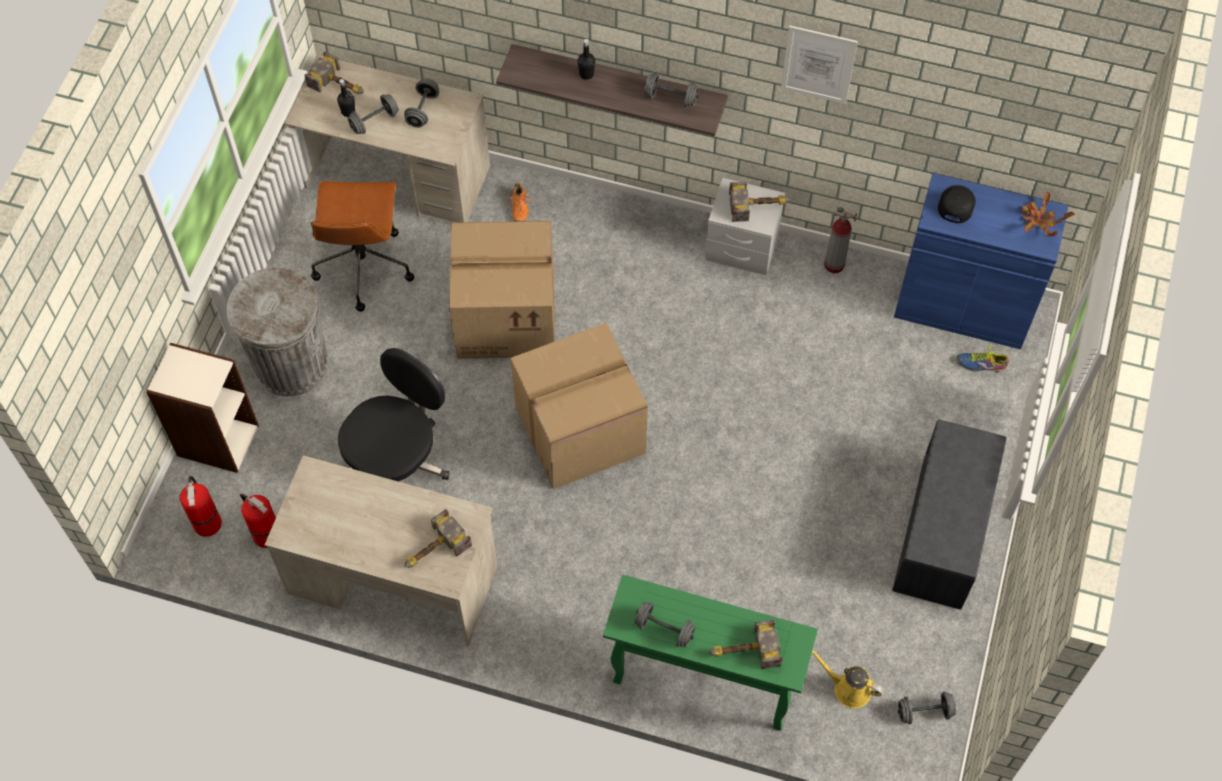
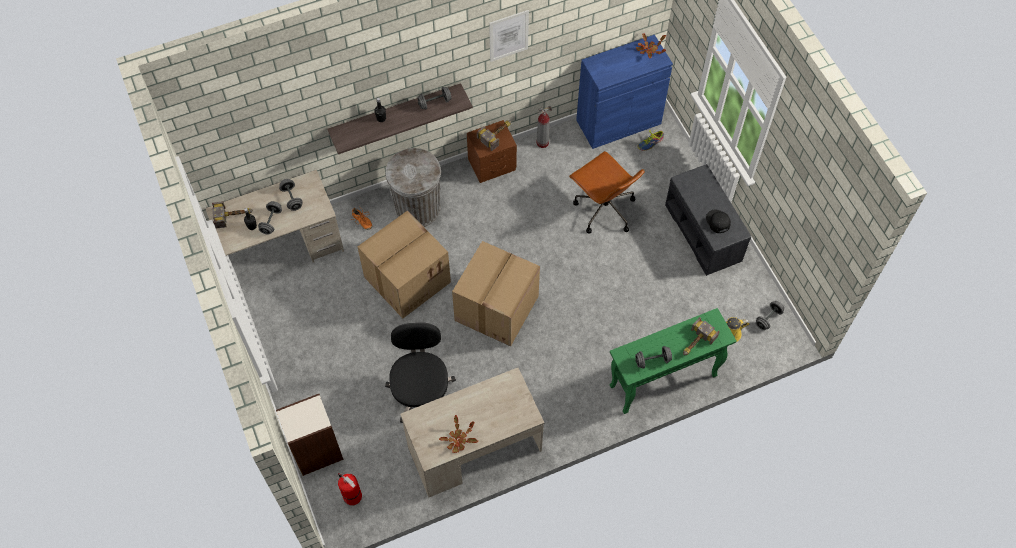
camera: 40 degrees left, 0 degrees up
grey trash can [227,267,328,396] -> grey trash can moved to [385,148,441,227]
fire extinguisher [240,494,276,548] -> none
brown office chair [311,181,414,312] -> brown office chair moved to [569,151,645,234]
hammer [404,509,472,568] -> none
grey nightstand [705,178,785,275] -> brown nightstand [467,120,517,183]
black cap [938,185,976,223] -> black cap moved to [706,210,731,233]
none -> potted plant [439,415,478,453]

